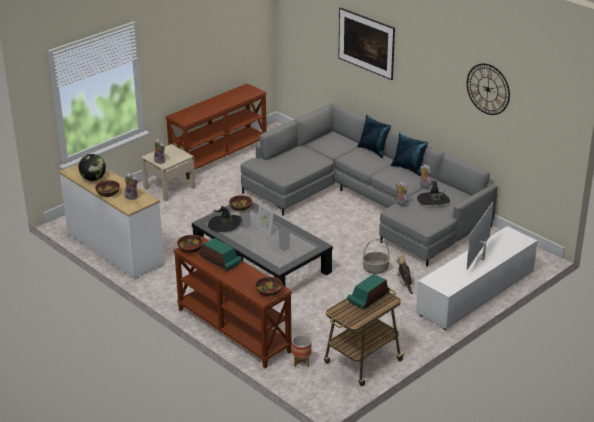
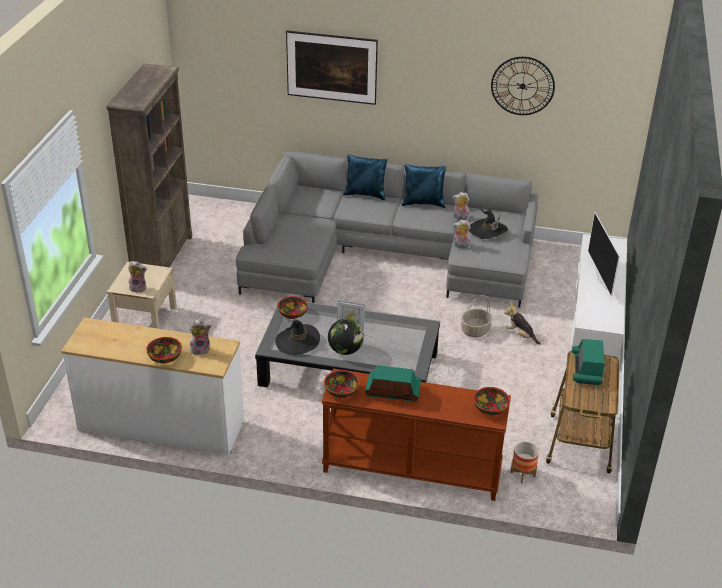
camera: 35 degrees left, 5 degrees up
globe [78,154,106,181] -> globe moved to [328,319,364,355]
brown console table [165,83,267,179] -> brown bookcase [106,63,192,267]

